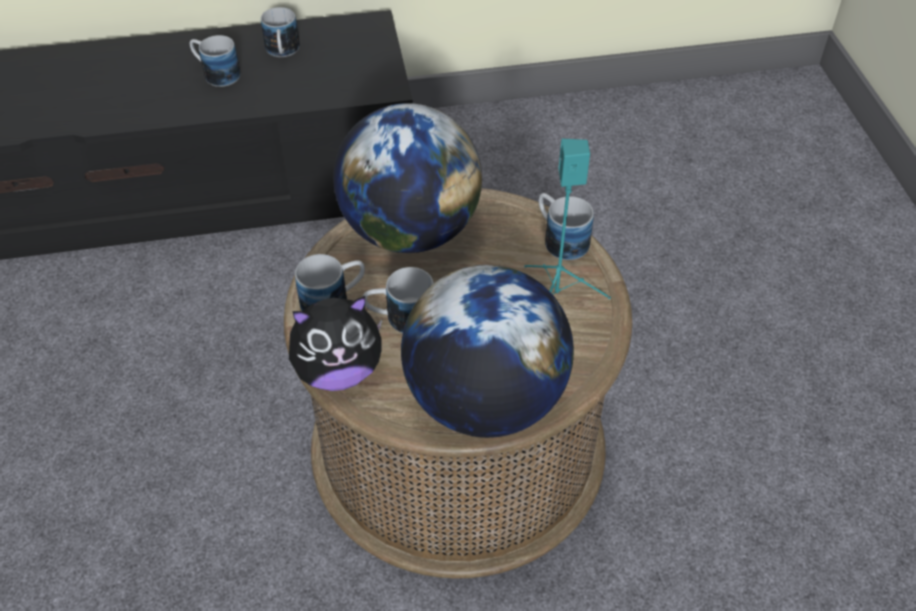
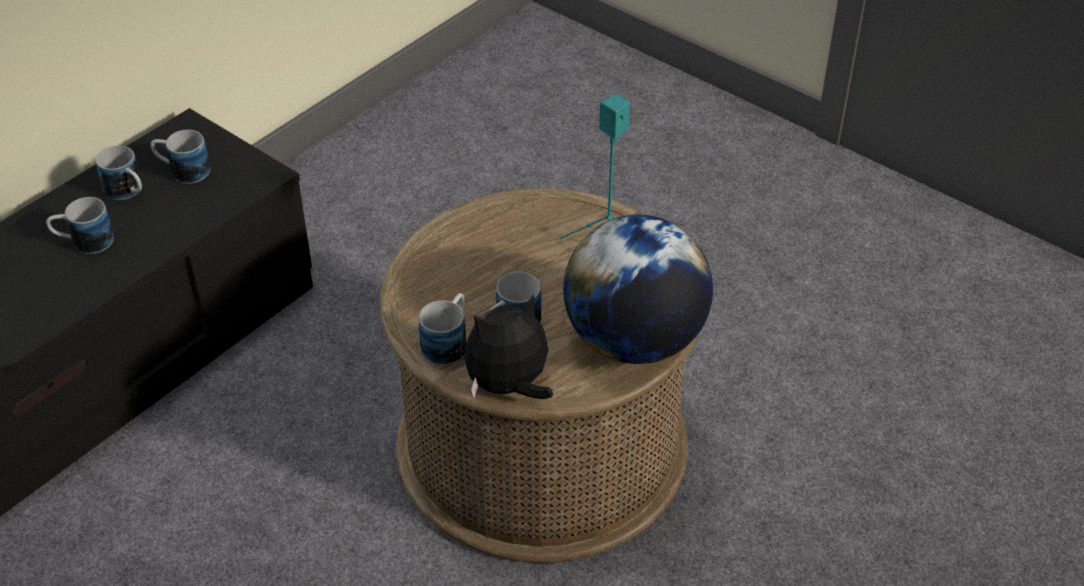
camera: 40 degrees left, 5 degrees down
plush toy [289,296,383,391] -> plush toy turned 150 degrees counterclockwise [464,295,553,399]
globe [333,103,482,253] -> none
mug [539,193,594,260] -> mug moved to [151,130,210,184]

